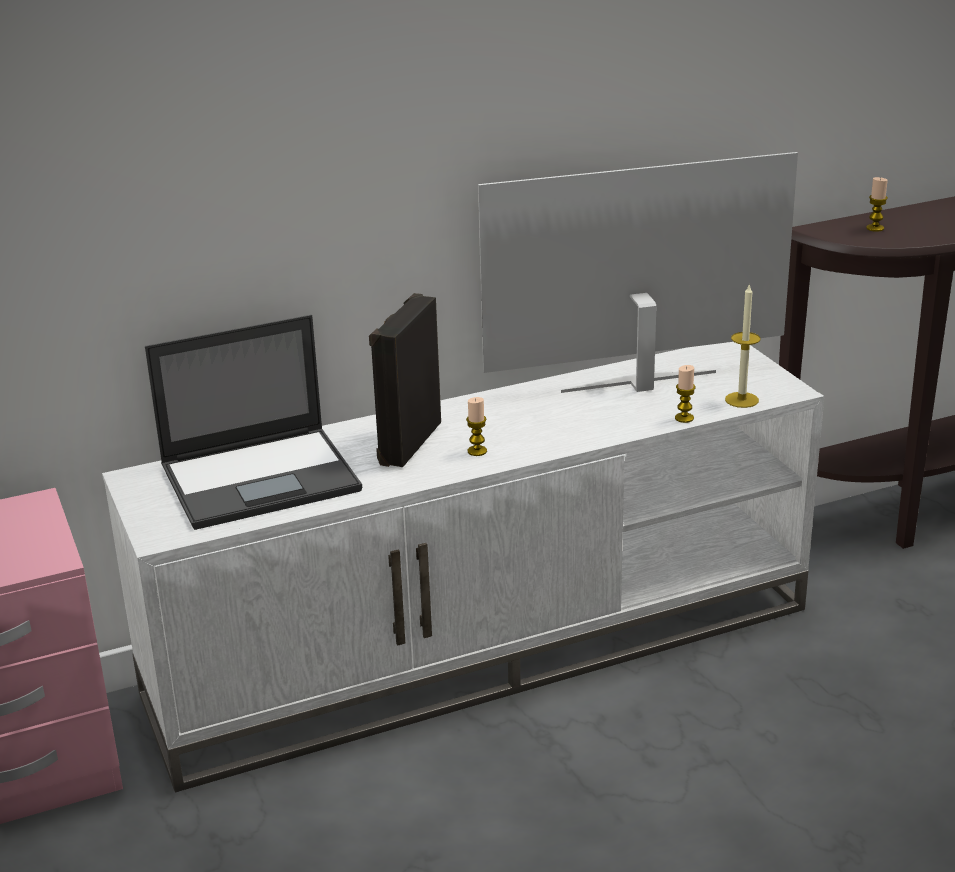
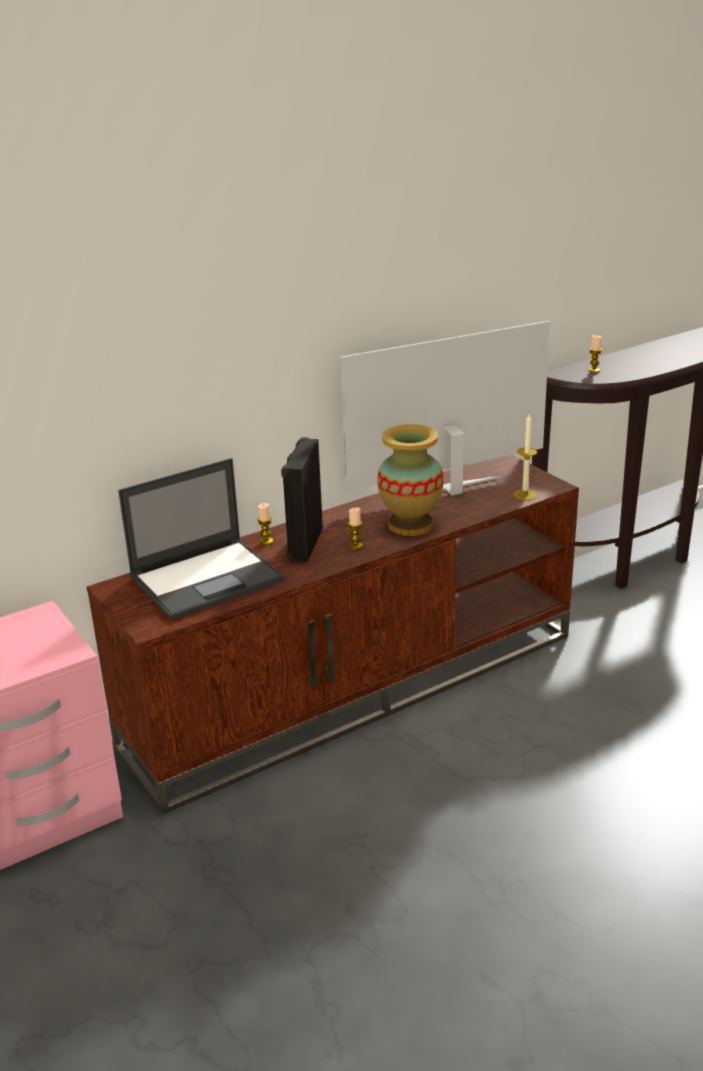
camera: 10 degrees left, 0 degrees up
white tv stand [102,342,824,792] -> brown tv stand [87,455,579,814]
candle [675,365,696,423] -> candle moved to [258,503,273,545]
none -> vase [377,424,444,536]

